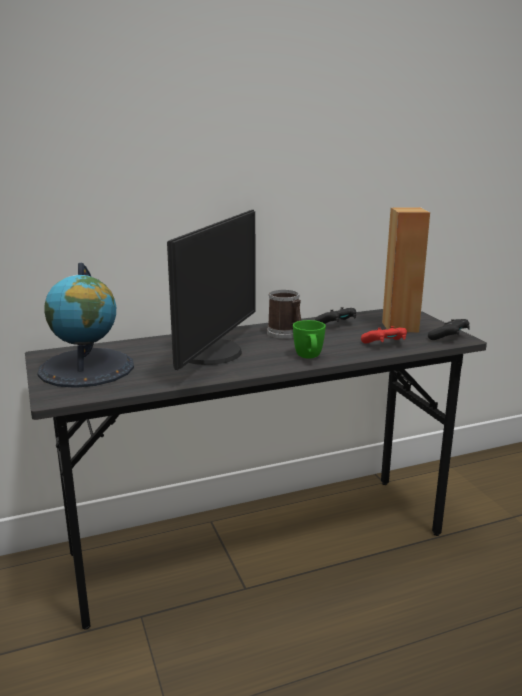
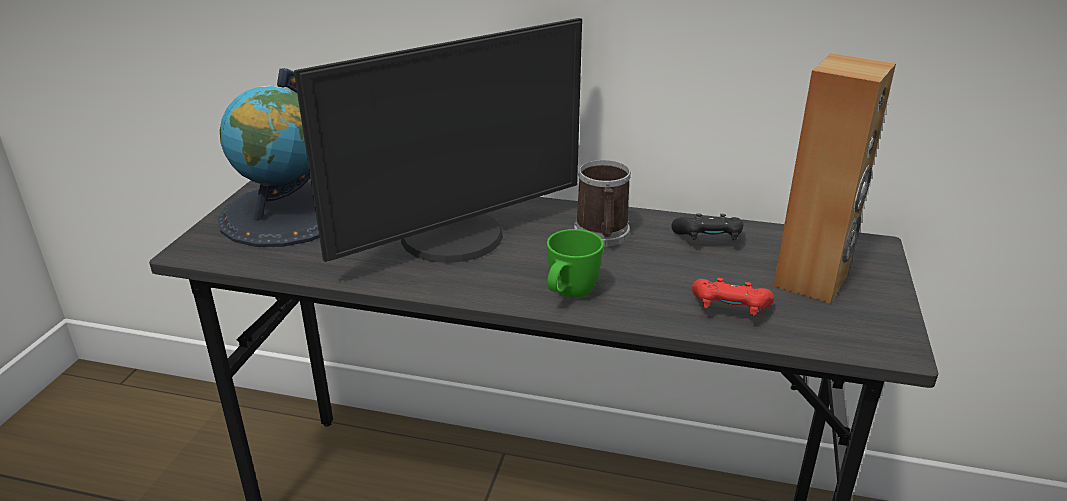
camera: 35 degrees right, 10 degrees up
black game controller [428,319,470,340] -> none

